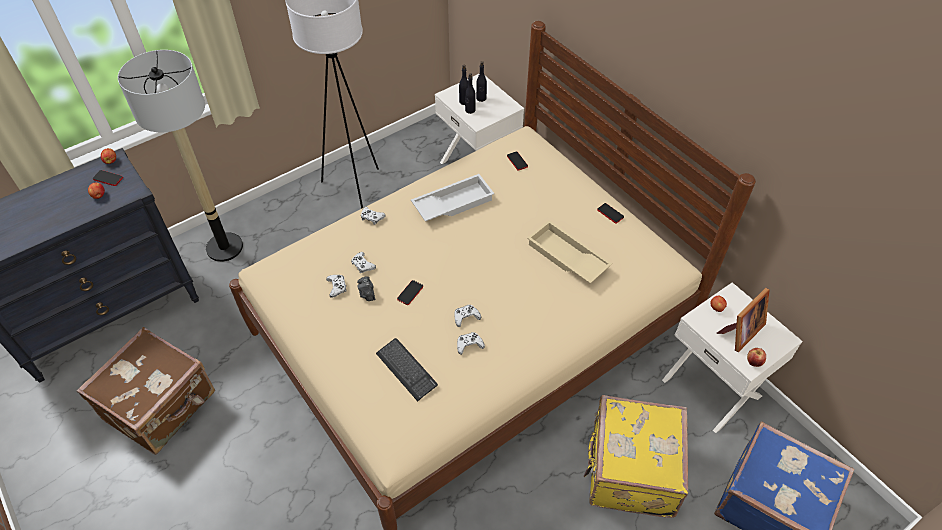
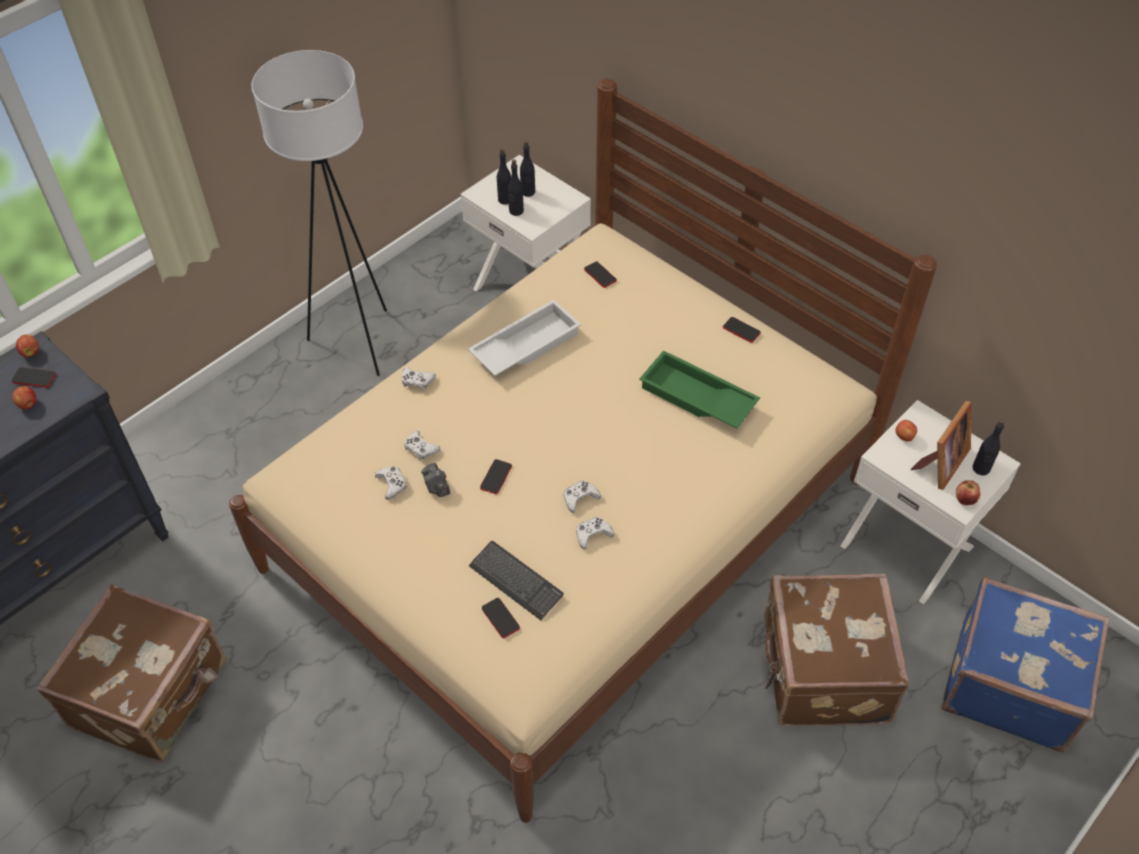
camera: 10 degrees left, 0 degrees up
floor lamp [118,50,243,262] -> none
beige tray [527,220,612,284] -> green tray [639,350,760,428]
yellow suitcase [583,395,688,518] -> brown suitcase [764,574,909,727]
none -> phone [482,598,520,638]
none -> black bottle [972,419,1005,476]

